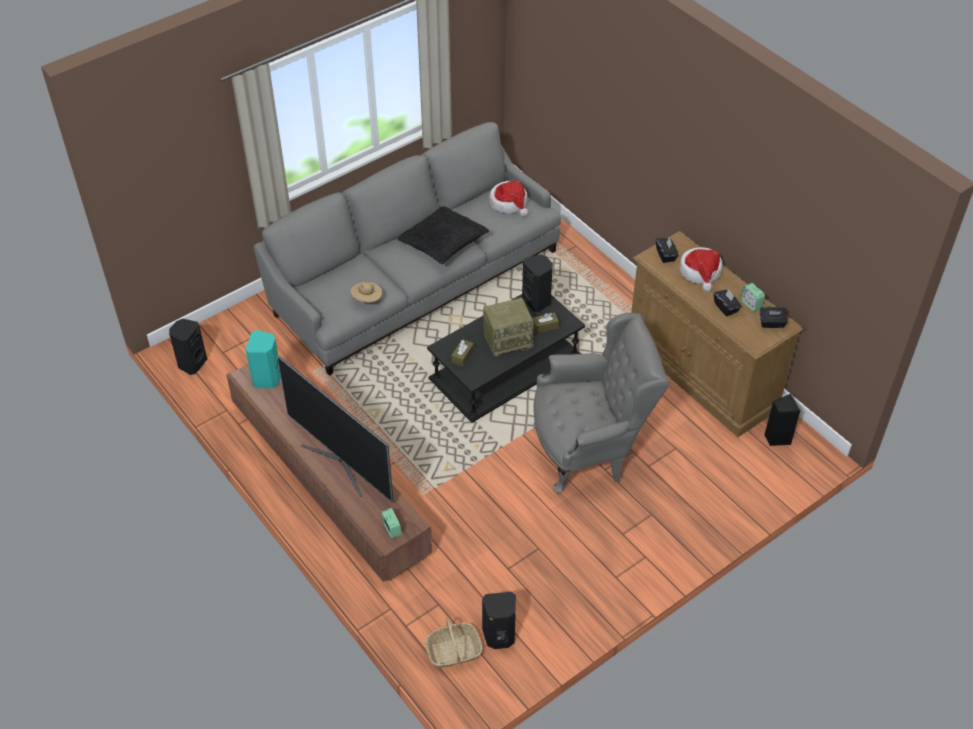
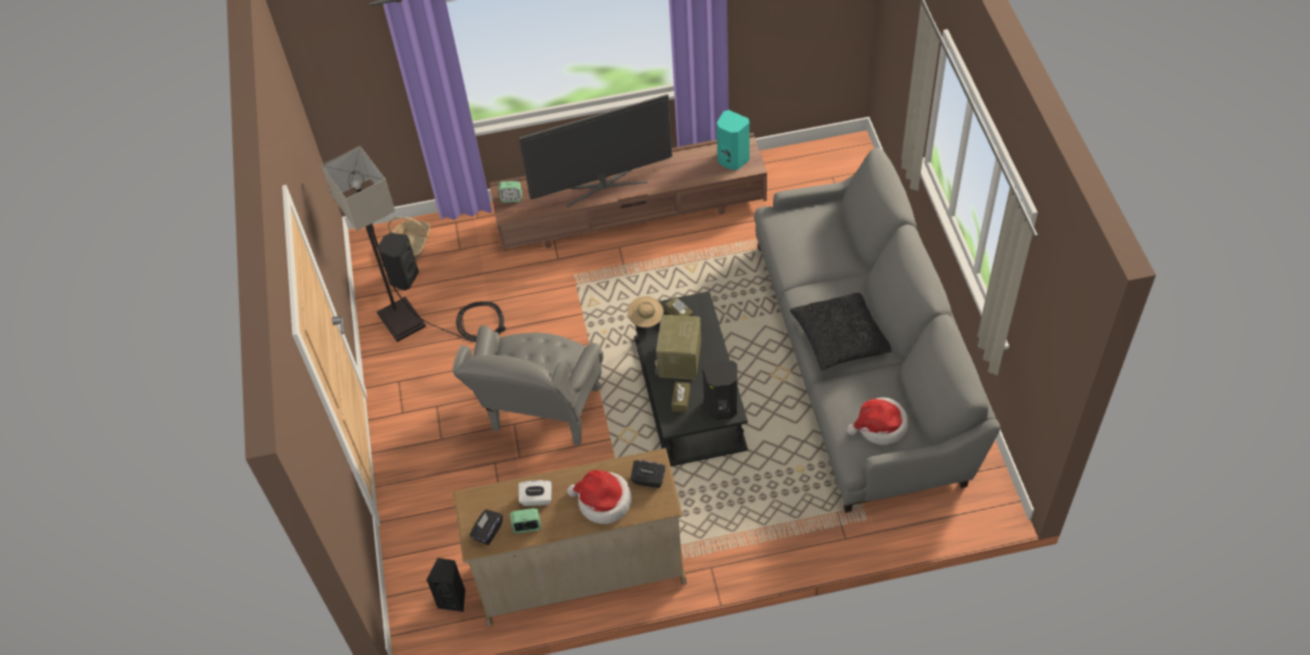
camera: 120 degrees right, 5 degrees up
black speaker [169,319,207,375] -> none
beige hat [350,282,382,303] -> beige hat moved to [628,296,664,328]
black tissue box [714,289,741,316] -> white tissue box [519,480,552,506]
none -> floor lamp [321,146,506,342]

